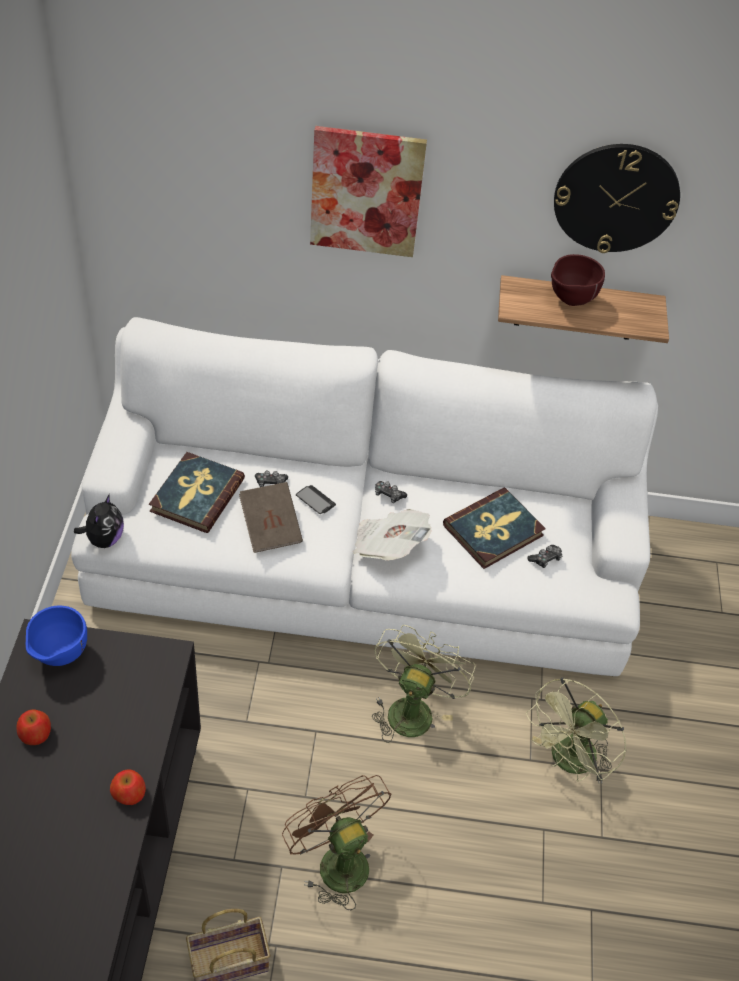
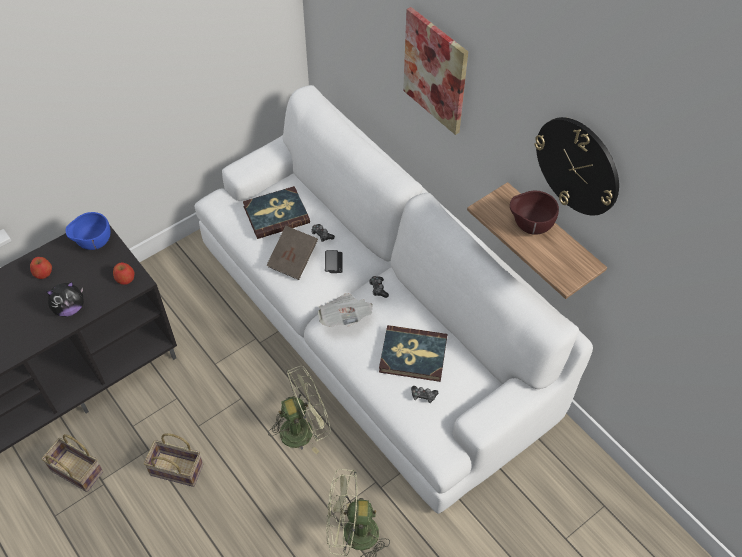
camera: 50 degrees right, 5 degrees up
plush toy [74,494,124,548] -> plush toy moved to [46,281,84,316]
apple [110,769,146,805] -> apple moved to [113,262,134,285]
brown fan [282,775,392,910] -> basket [144,433,203,487]

